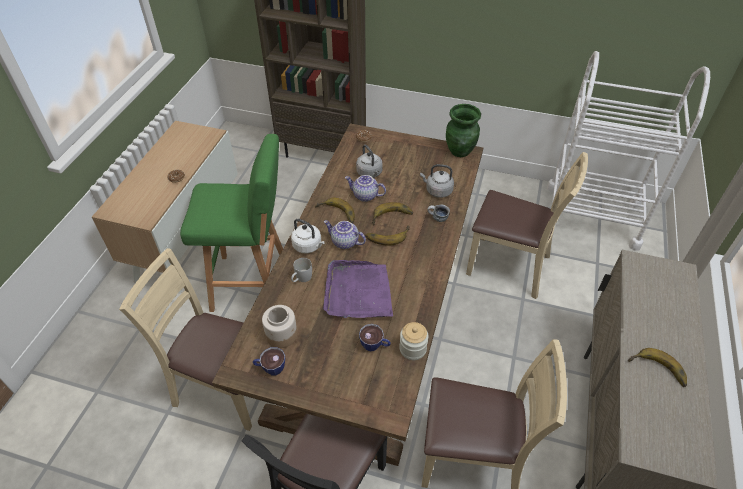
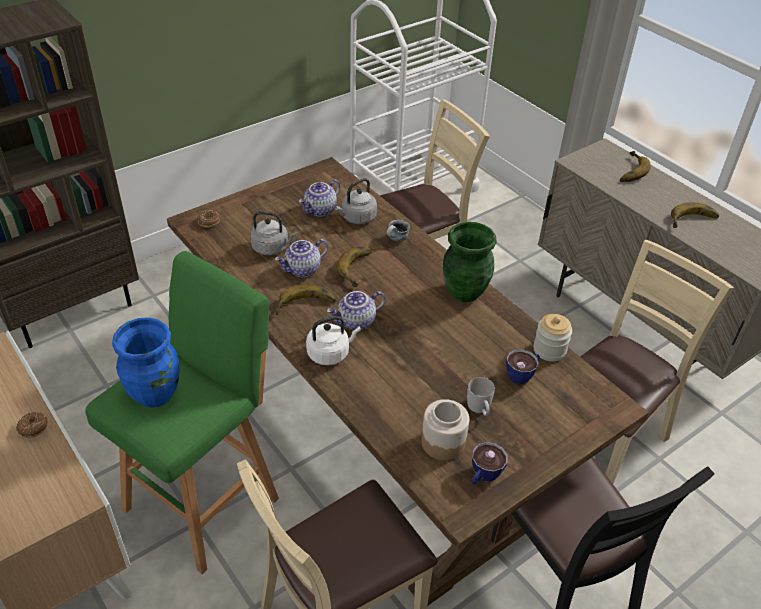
camera: 55 degrees left, 5 degrees down
white mug [291,258,312,282] -> white mug moved to [467,377,495,416]
purple tray [323,260,393,318] -> none
banana [365,225,410,246] -> banana moved to [620,151,651,182]
green vase [446,104,481,157] -> green vase moved to [443,222,497,302]
none -> blue vase [112,317,179,408]
none -> teapot [299,179,340,217]

